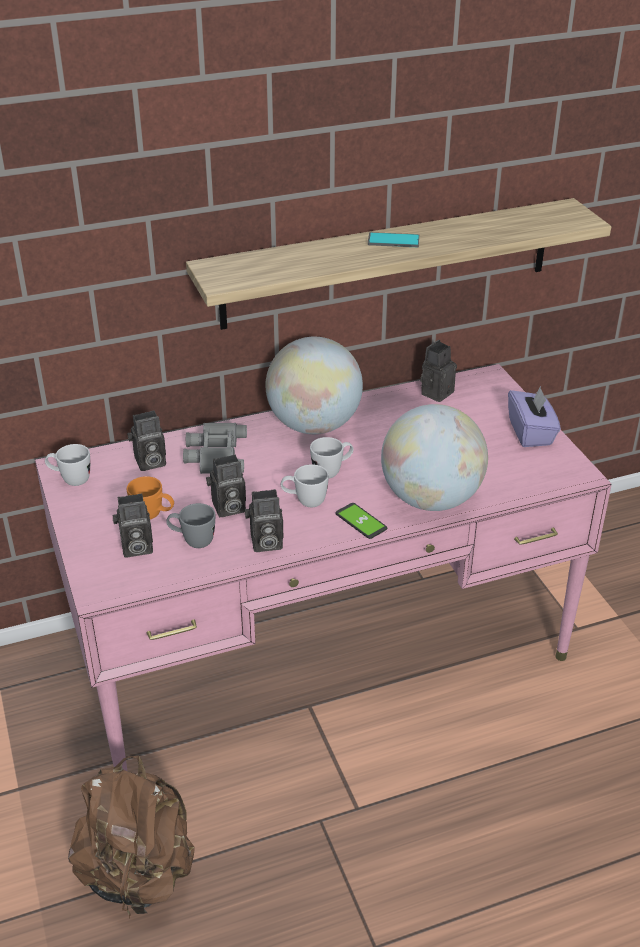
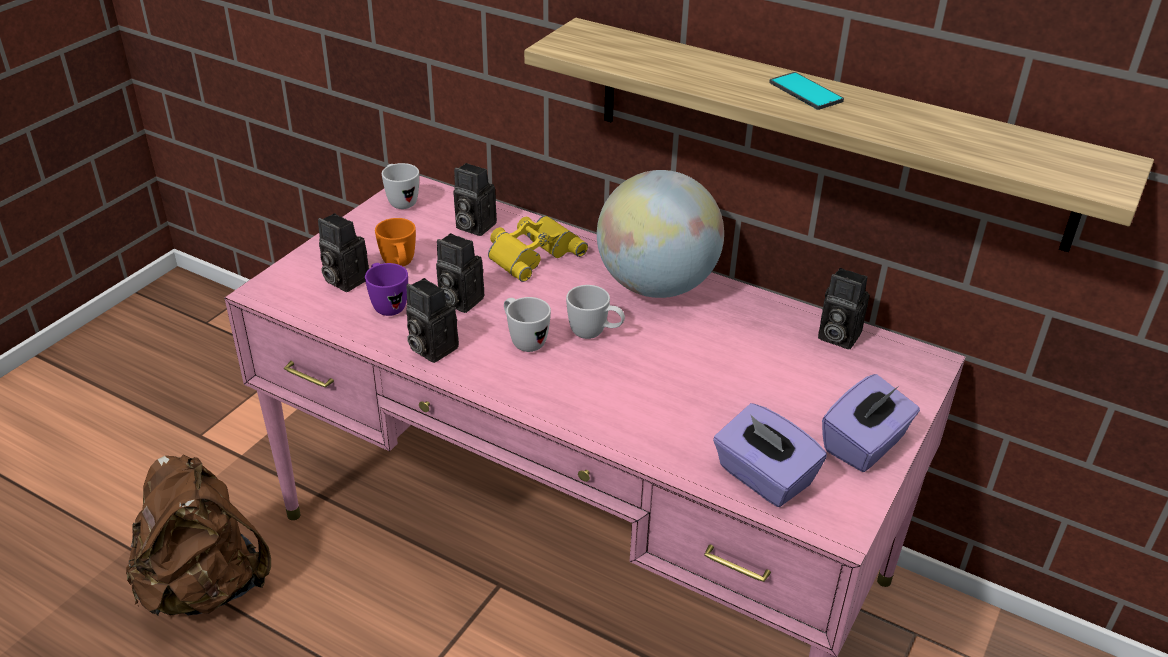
camera: 50 degrees right, 0 degrees up
grey mug [166,503,215,548] -> purple mug [365,263,408,316]
grey binoculars [183,423,247,474] -> yellow binoculars [488,215,588,282]
phone [335,503,387,539] -> none
globe [381,404,488,511] -> none
camera [420,340,457,402] -> camera turned 150 degrees counterclockwise [818,268,869,350]
none -> purple tissue box [713,403,827,507]

